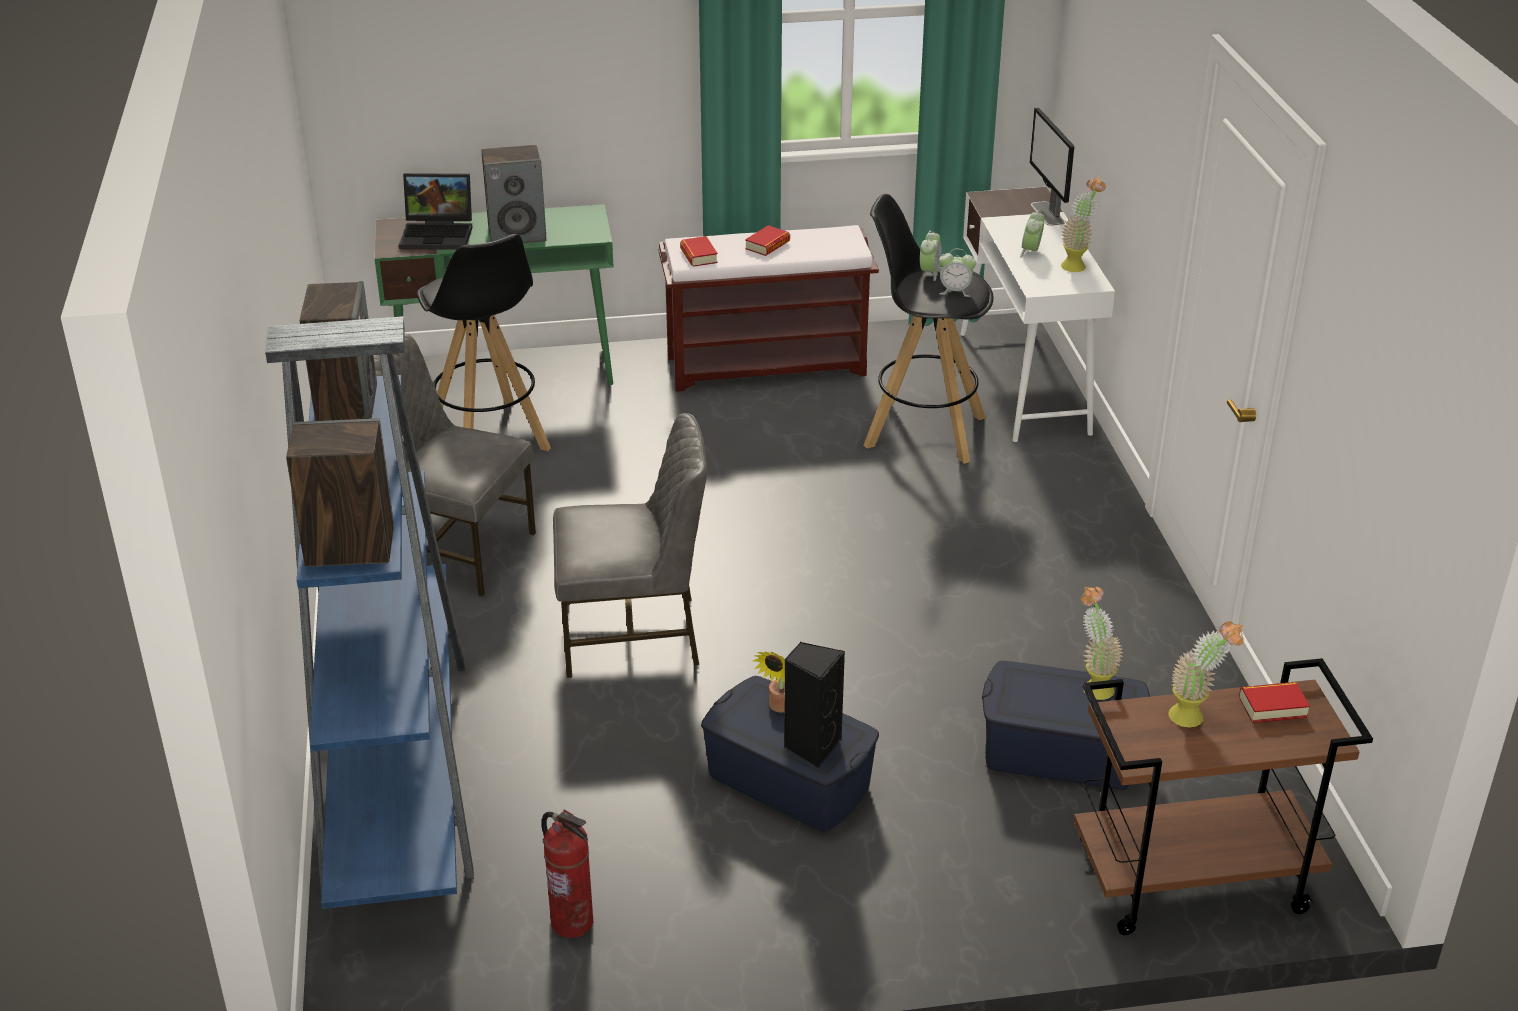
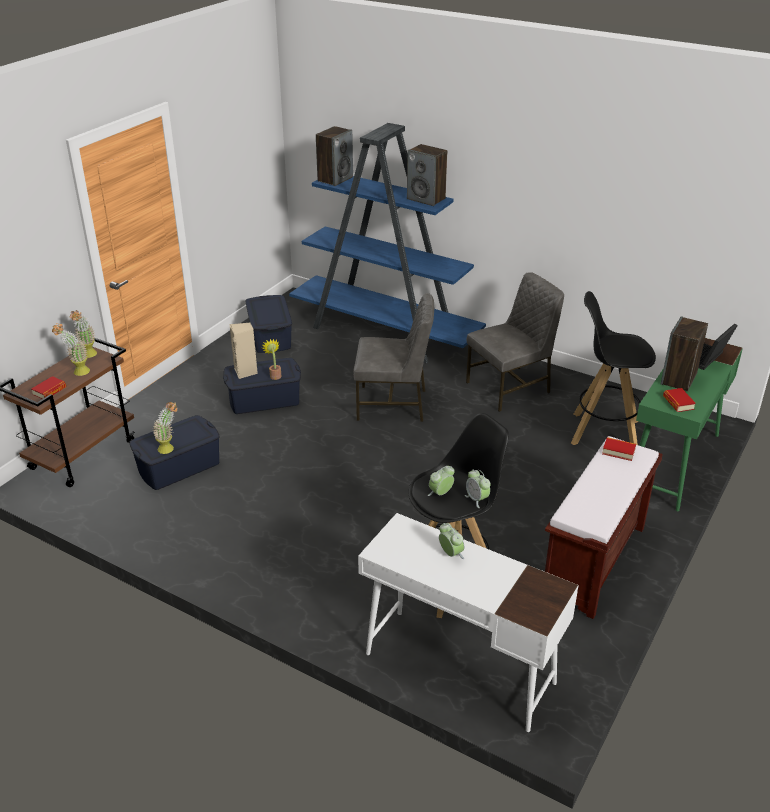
camera: 130 degrees right, 0 degrees up
fire extinguisher [541,810,593,938] -> blue storage box [246,295,292,353]
grey chair [553,413,708,678] -> grey chair turned 120 degrees counterclockwise [353,293,434,422]
book [745,225,790,256] -> book moved to [663,388,696,412]
black speaker [784,642,845,768] -> beige speaker [229,323,258,379]
monitor [1030,107,1074,226] -> none
potted plant [1061,177,1106,272] -> potted plant moved to [70,310,97,358]

